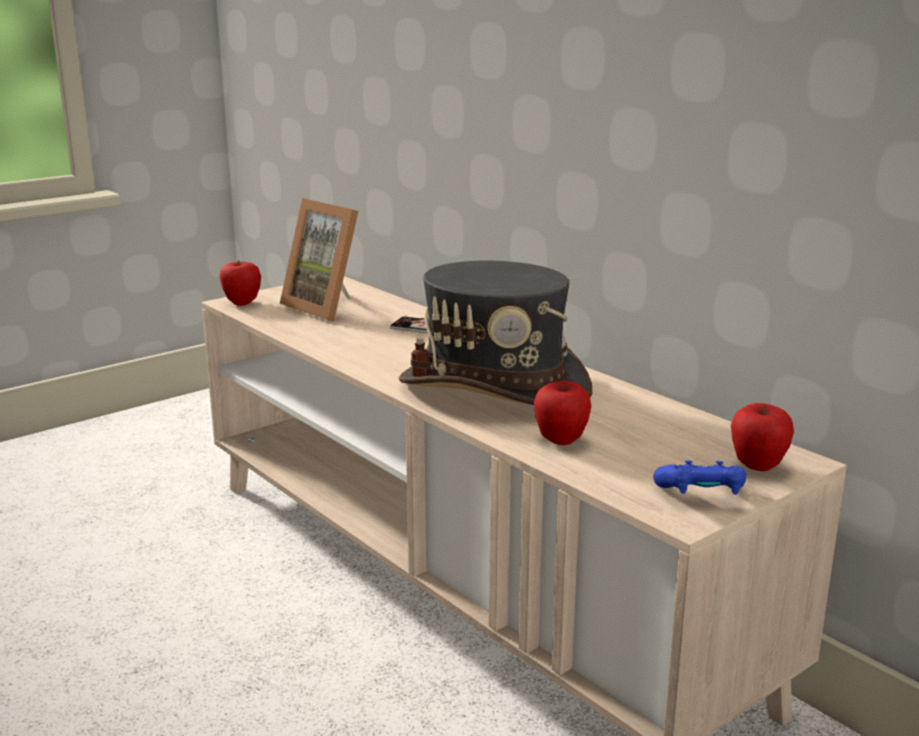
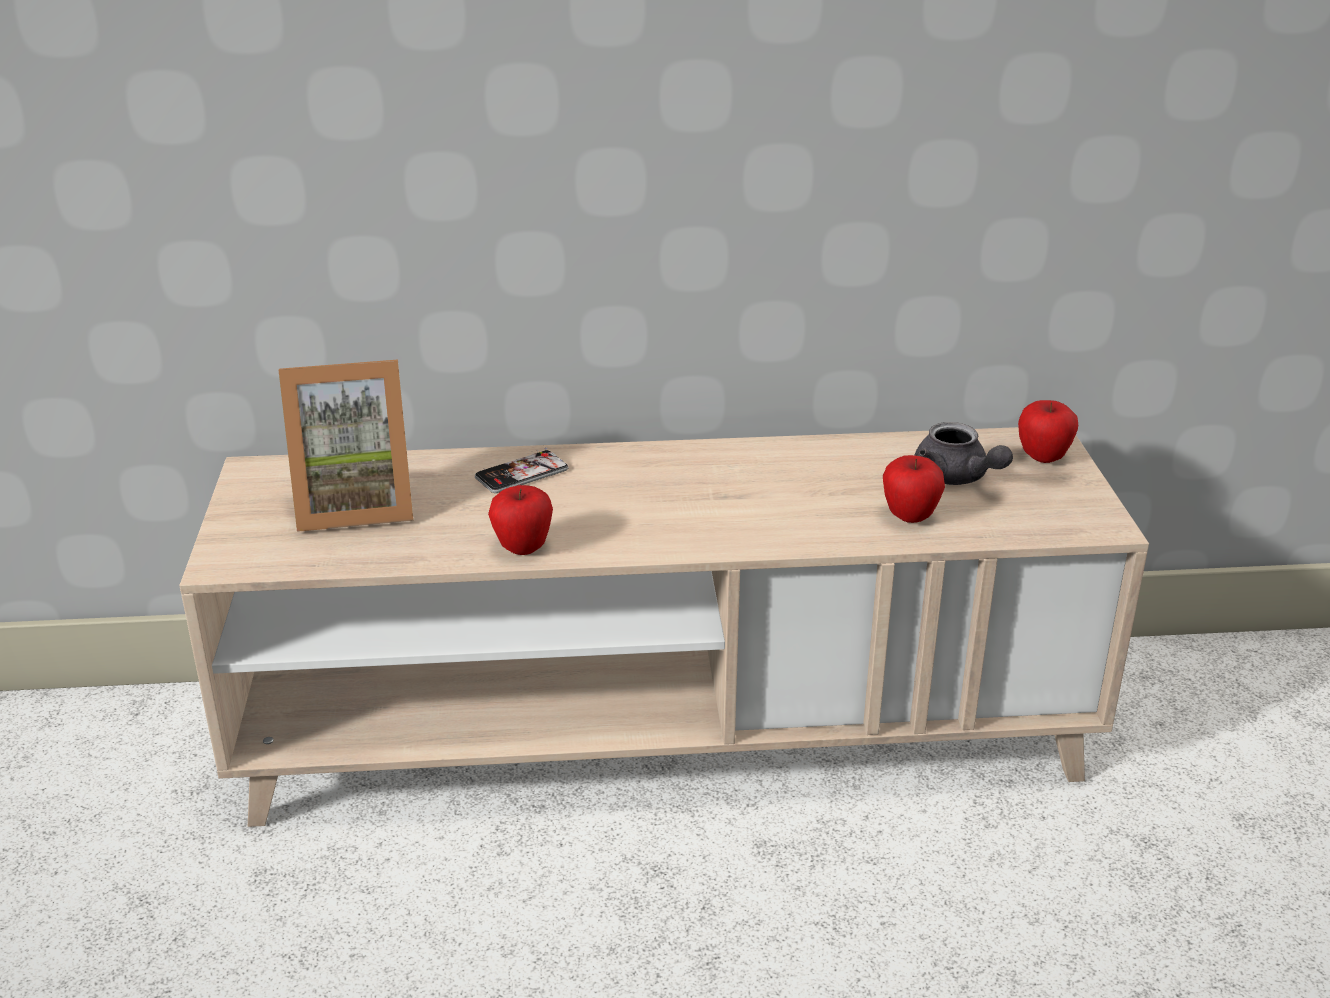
camera: 55 degrees left, 10 degrees up
apple [219,260,261,306] -> apple moved to [488,485,553,555]
grey hat [399,261,592,405] -> none
blue game controller [654,460,747,495] -> none
none -> grey teapot [915,422,1013,485]

